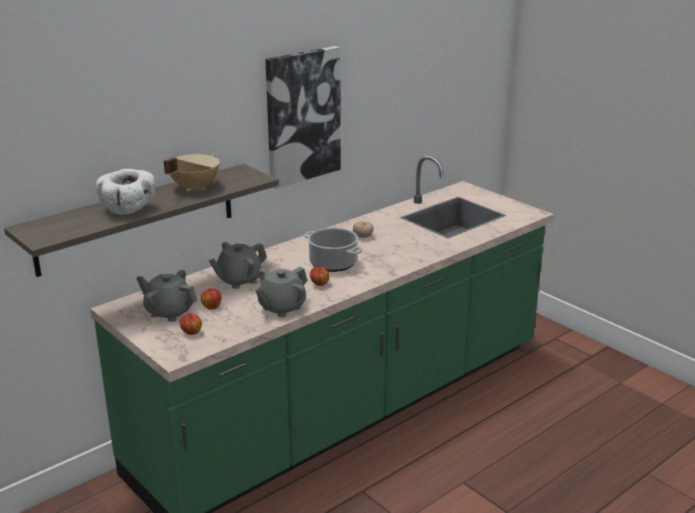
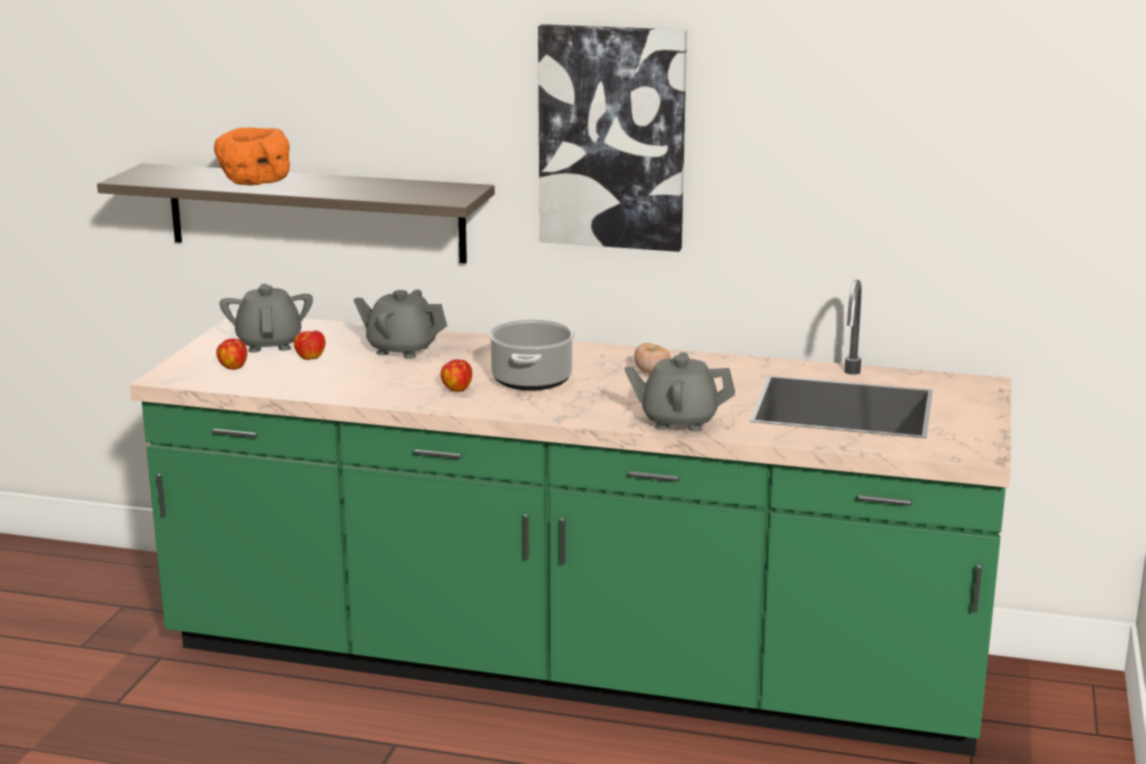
camera: 55 degrees right, 5 degrees down
white bowl [96,169,155,215] -> orange bowl [214,127,290,186]
beige cooking pot [164,153,219,192] -> none
grey teapot [255,267,307,317] -> grey teapot moved to [625,352,735,432]

